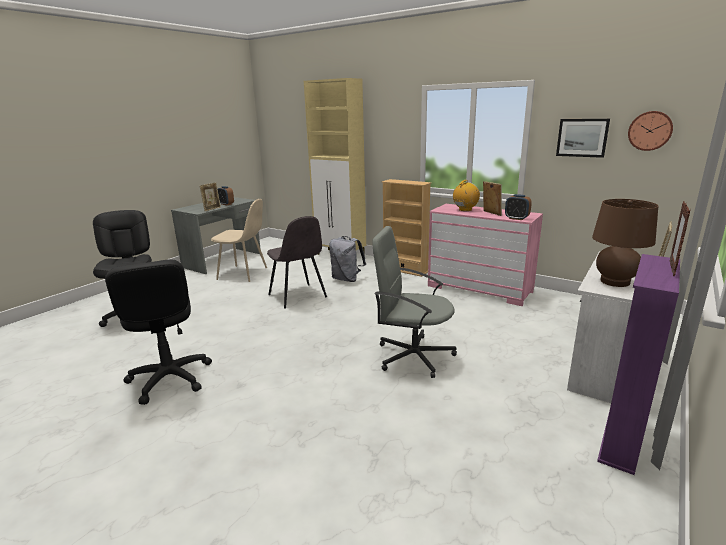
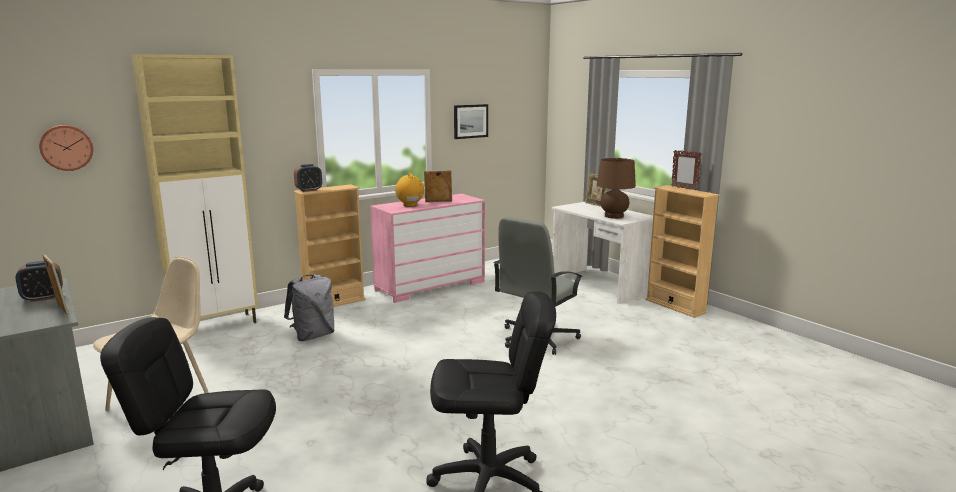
camera: 70 degrees left, 5 degrees down
grey chair [267,216,327,308] -> none
alarm clock [505,194,532,220] -> alarm clock moved to [294,164,322,192]
purple bookcase [597,254,680,475] -> beige bookcase [645,185,719,318]
wall clock [628,111,673,151] -> wall clock moved to [39,125,93,171]

